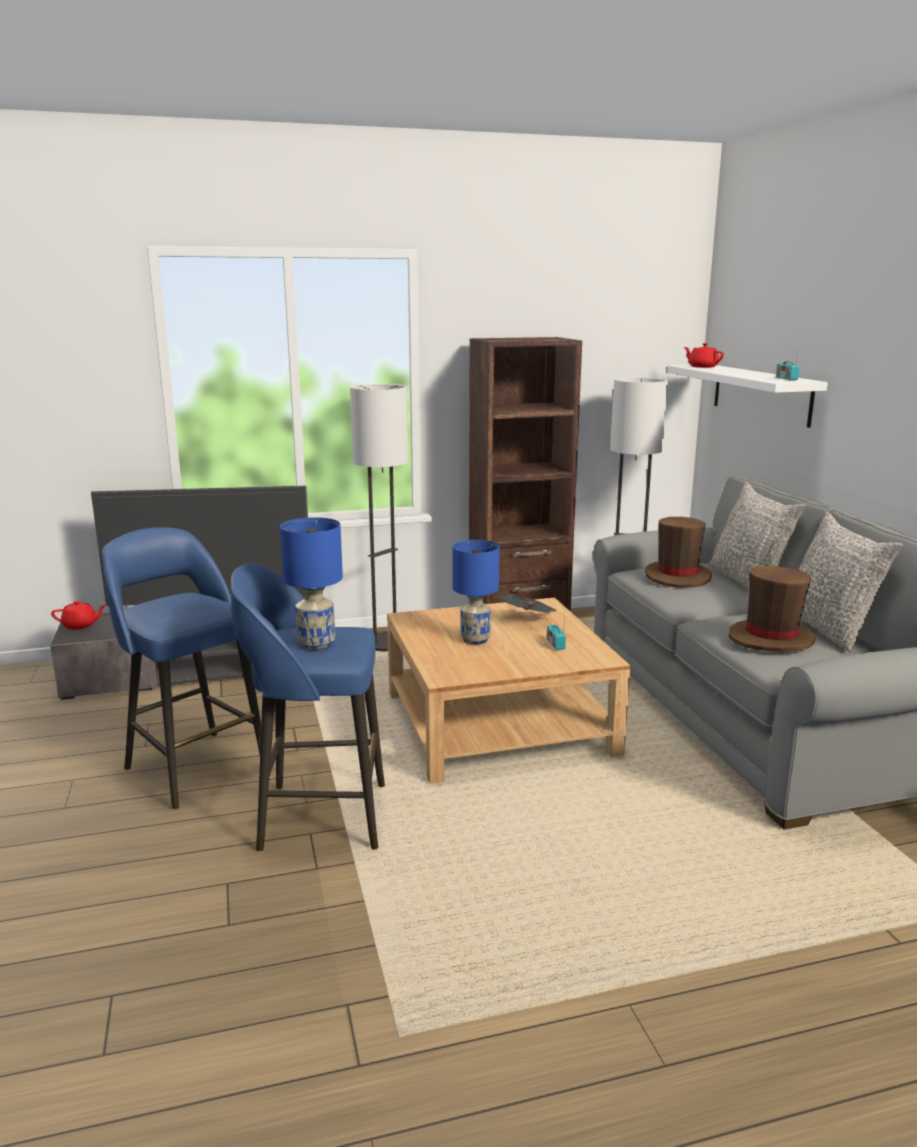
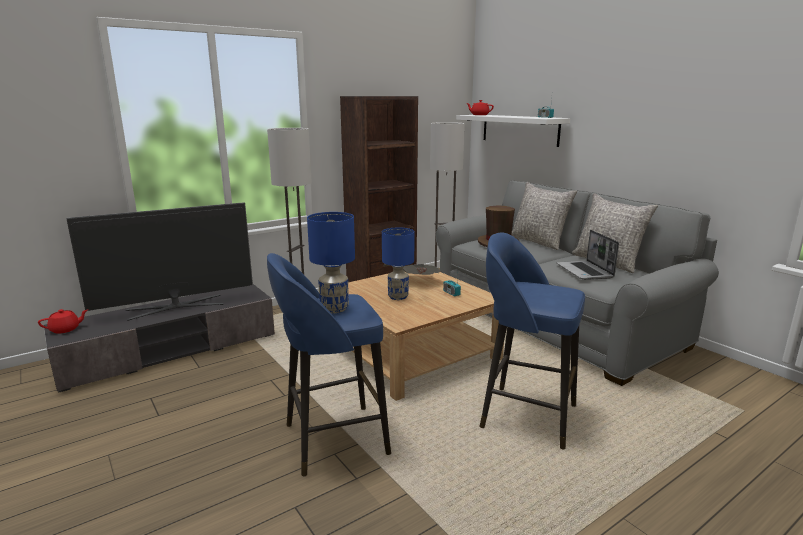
camera: 20 degrees left, 0 degrees up
blue stool [102,527,261,810] -> blue stool moved to [480,232,585,450]
brown hat [728,566,815,652] -> laptop [557,230,619,280]

